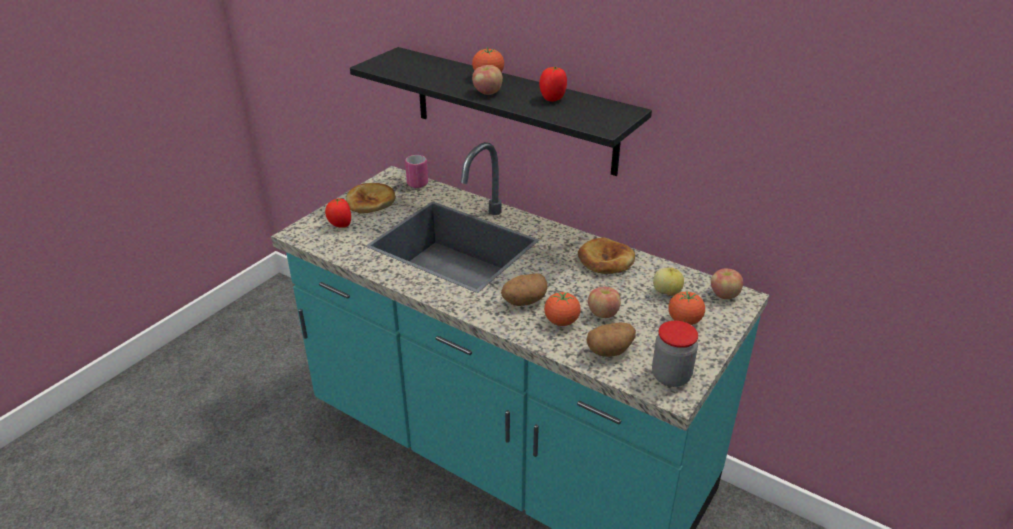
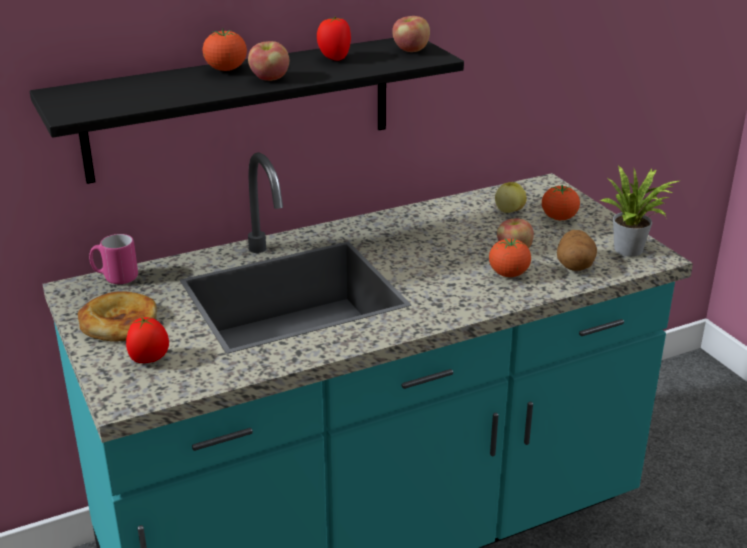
camera: 60 degrees left, 5 degrees down
potato [501,273,547,306] -> none
bread [578,238,635,274] -> none
jar [652,321,698,387] -> potted plant [600,165,679,257]
apple [711,268,743,299] -> apple moved to [392,16,430,52]

